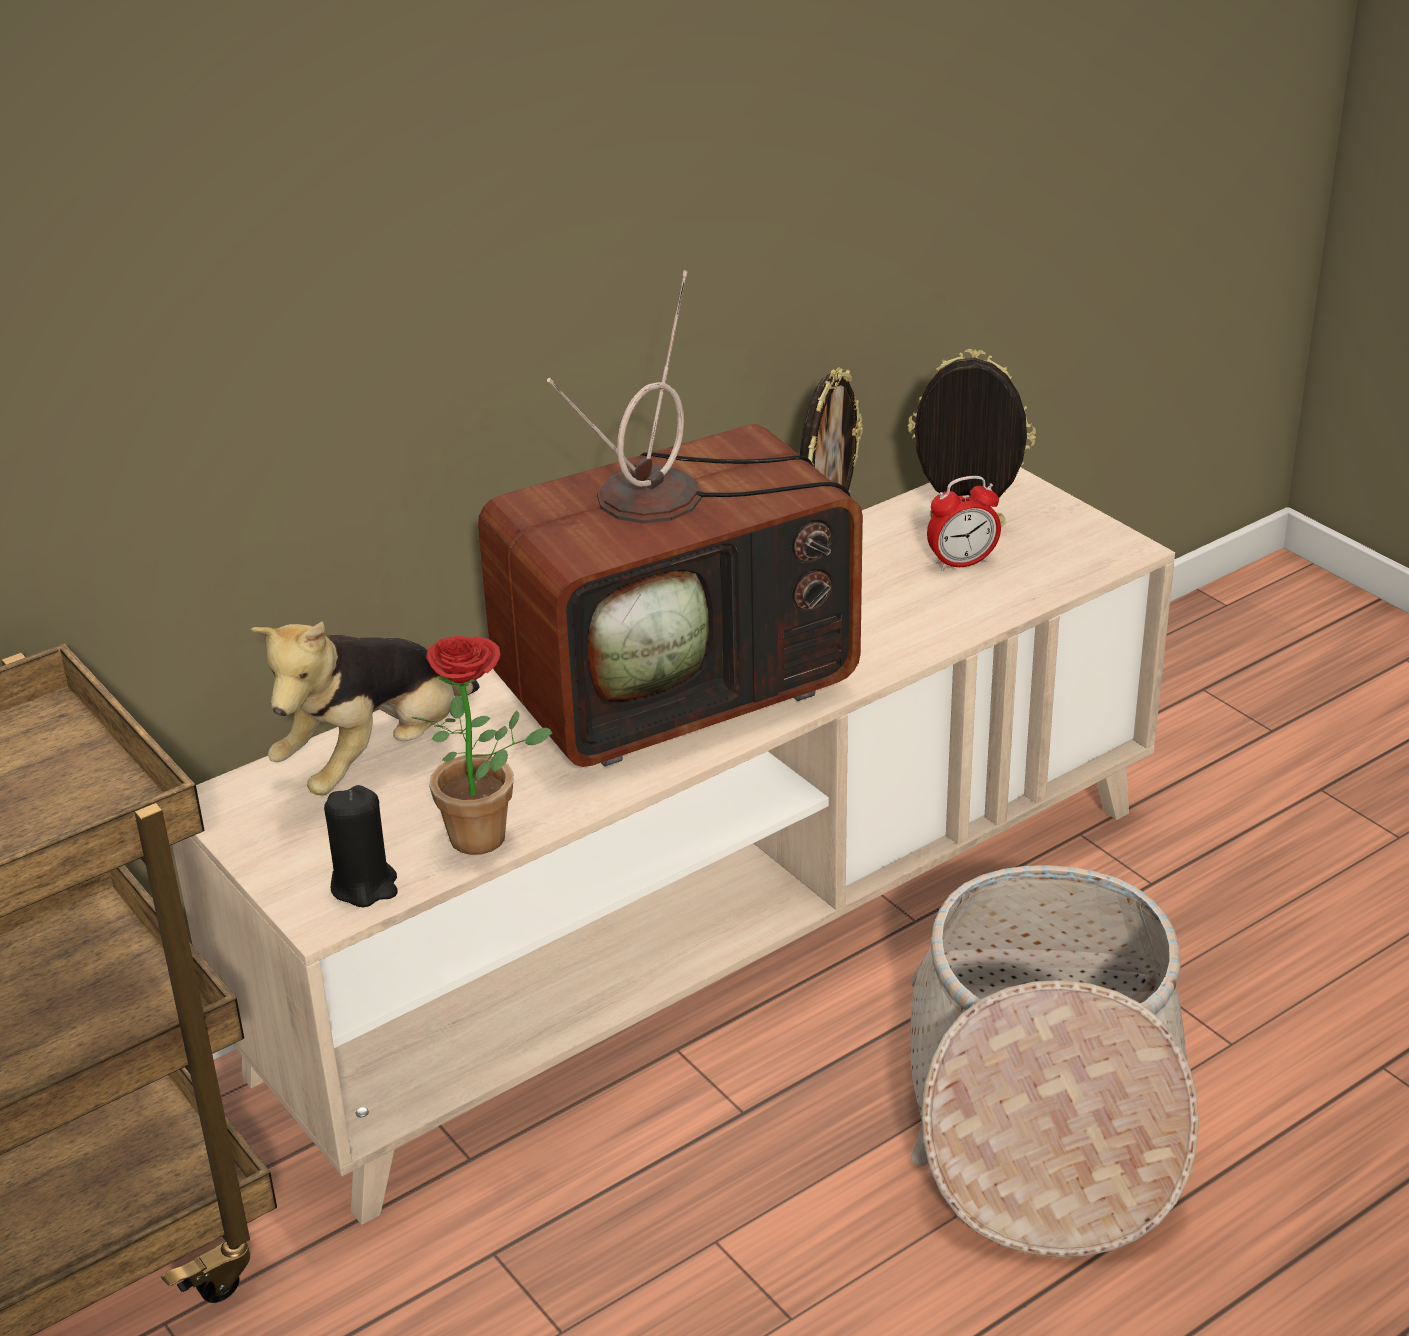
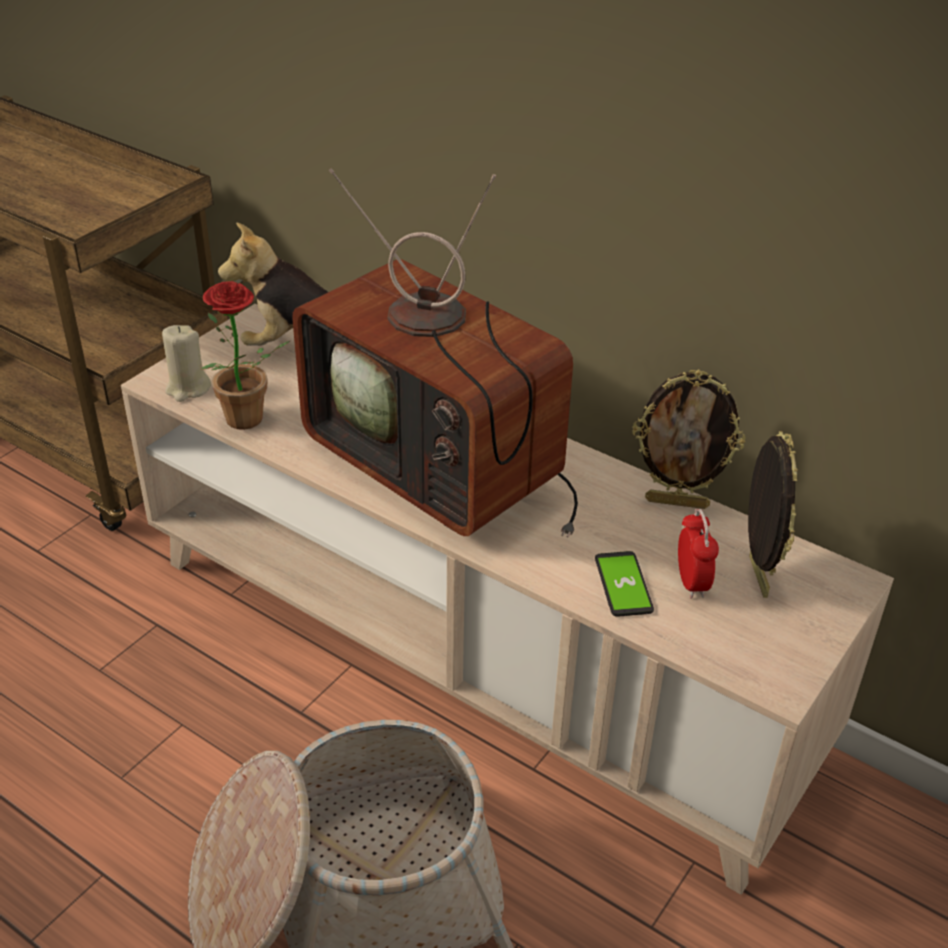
camera: 70 degrees right, 5 degrees up
black candle [324,785,398,907] -> beige candle [162,325,211,402]
alarm clock [927,476,1001,571] -> alarm clock turned 150 degrees counterclockwise [678,509,719,599]
none -> phone [595,551,654,617]

